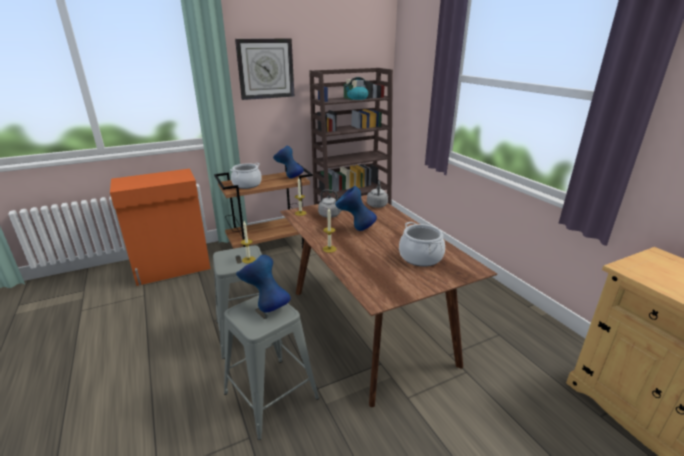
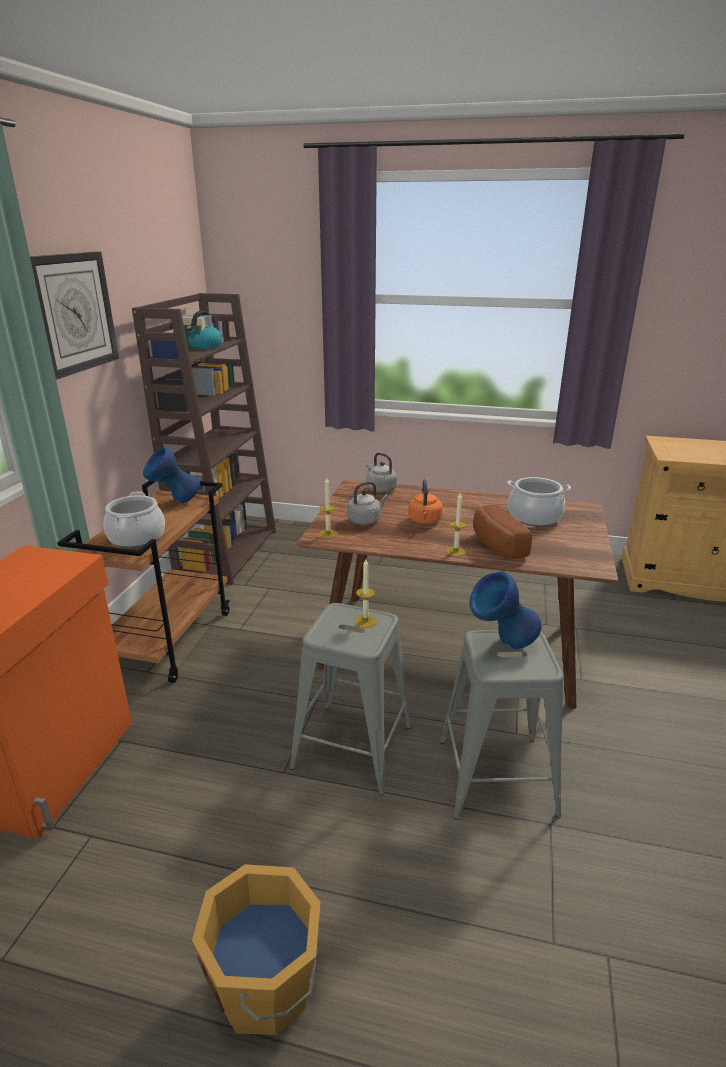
camera: 50 degrees left, 0 degrees up
blue vase [335,186,377,231] -> orange kettle [408,479,443,524]
none -> orange bucket [192,864,320,1035]
none -> bread [473,505,532,559]

